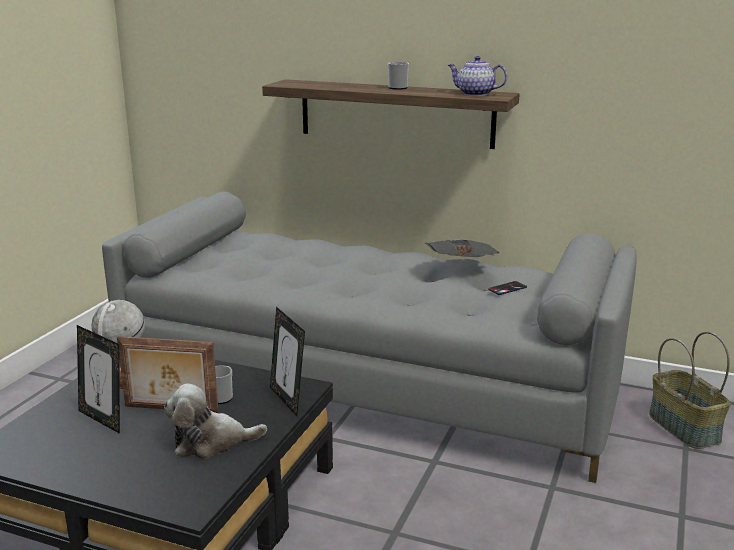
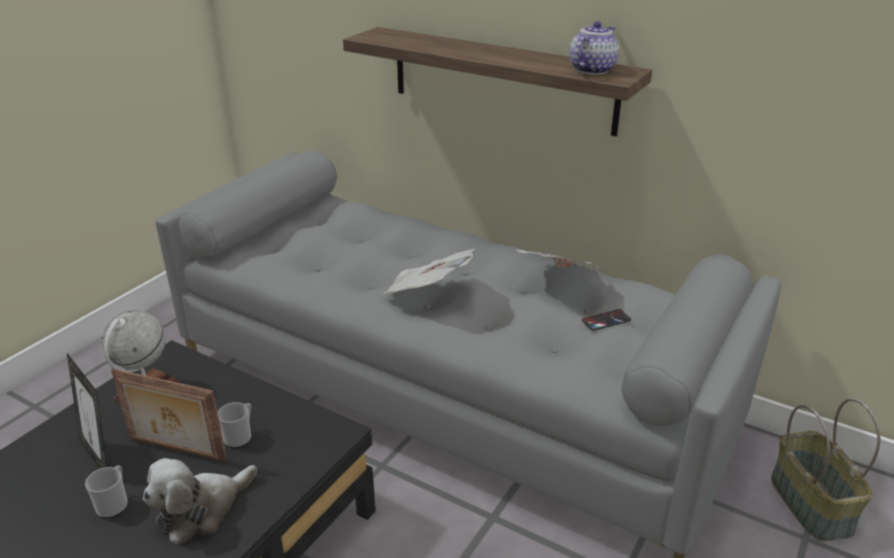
camera: 10 degrees right, 10 degrees up
plush toy [164,384,267,459] -> plush toy turned 45 degrees counterclockwise [143,458,257,545]
picture frame [270,307,305,416] -> none
mug [388,62,409,90] -> mug moved to [85,466,128,518]
teapot [448,56,507,96] -> teapot turned 90 degrees clockwise [569,21,619,75]
none -> newspaper [383,249,474,294]

